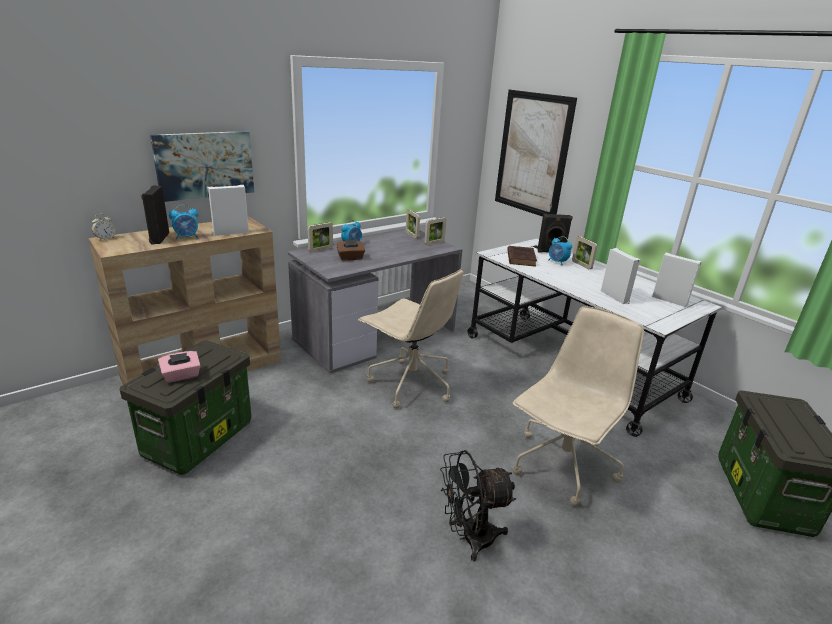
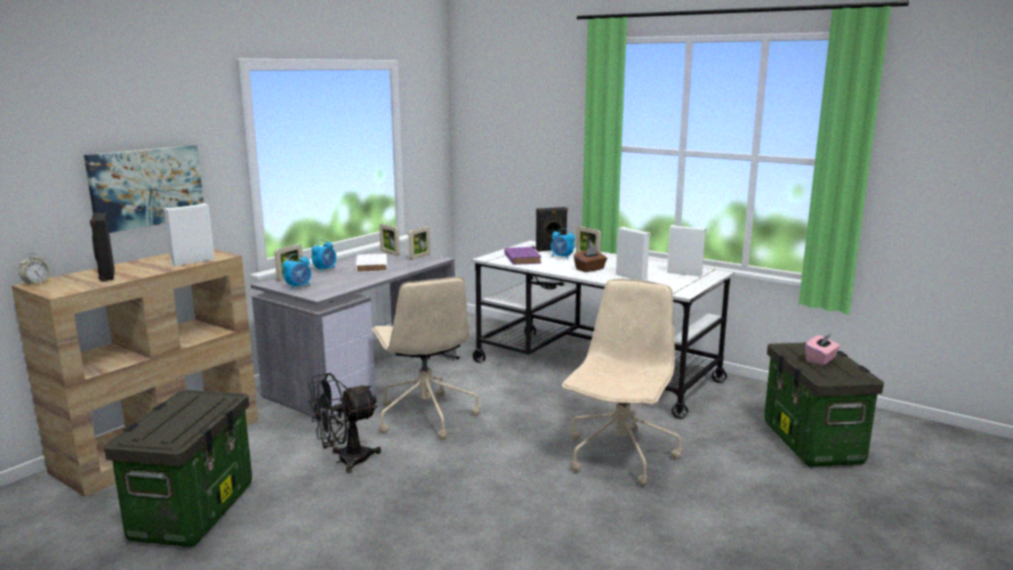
camera: 15 degrees left, 10 degrees down
pink tissue box [158,351,201,383] -> pink tissue box moved to [805,333,840,365]
alarm clock [169,205,199,240] -> alarm clock moved to [282,254,311,290]
brown tissue box [336,240,365,261] -> brown tissue box moved to [574,247,607,272]
beige office chair [358,269,464,409] -> beige office chair turned 45 degrees clockwise [372,277,480,440]
black fan [440,450,516,561] -> black fan moved to [309,373,381,473]
picture [495,90,577,217] -> none
brown book [507,246,537,266] -> purple book [504,247,541,265]
none -> white book [356,254,388,273]

